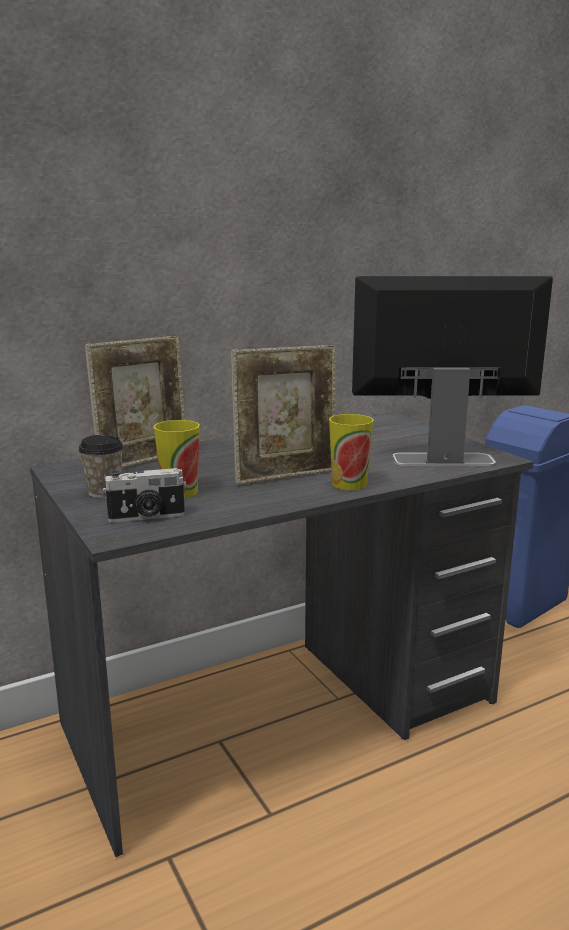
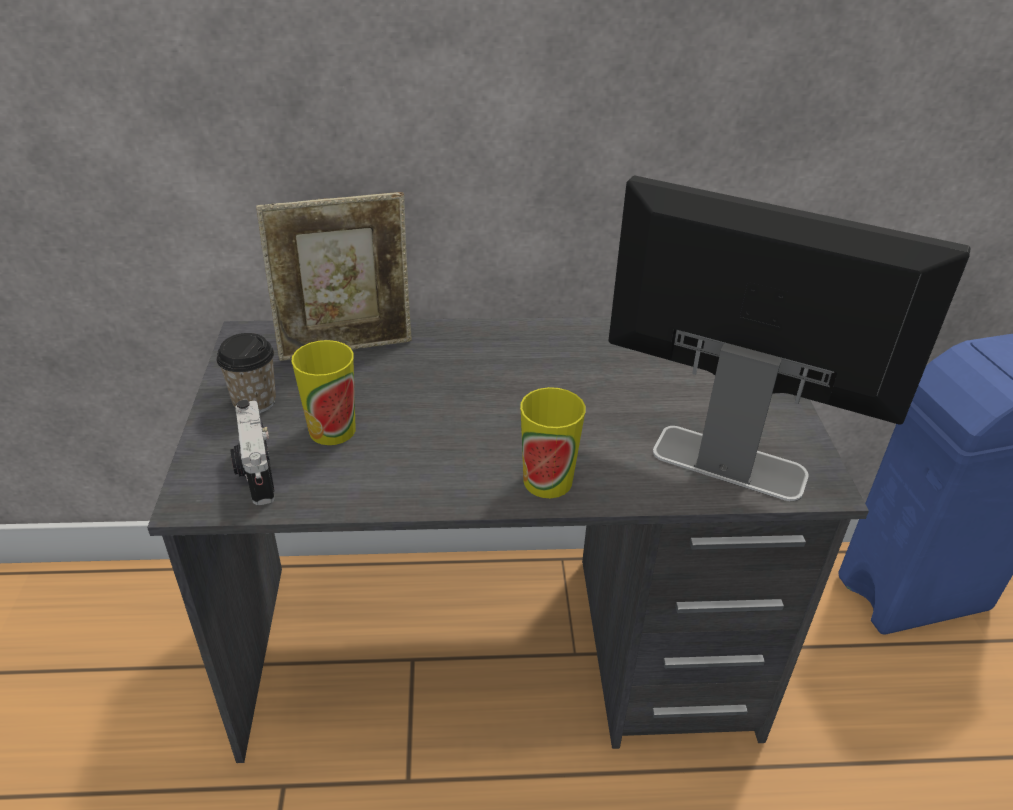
camera: 25 degrees right, 20 degrees up
camera [102,468,187,523] -> camera turned 60 degrees clockwise [230,400,275,505]
picture frame [231,345,336,485] -> none

